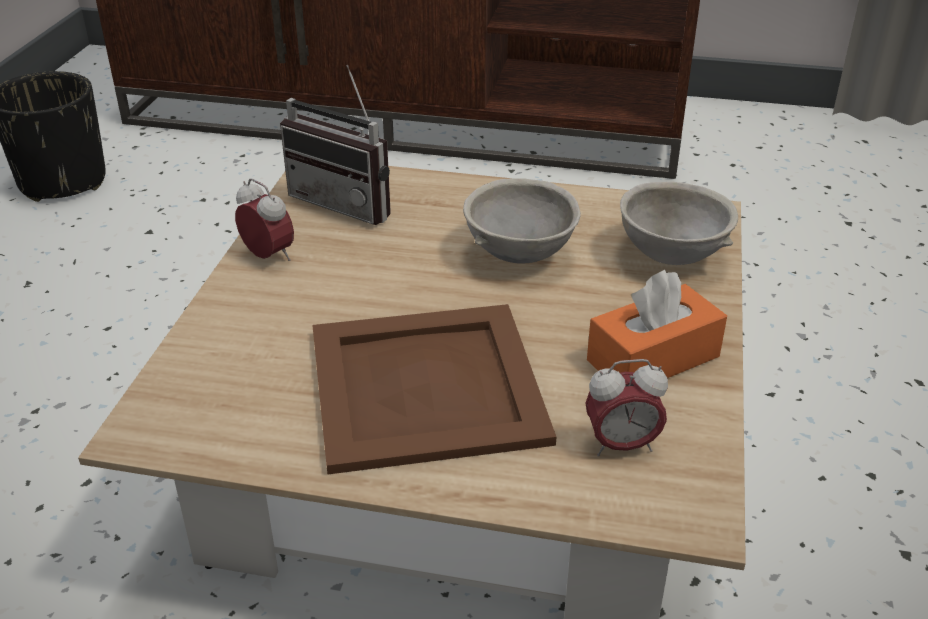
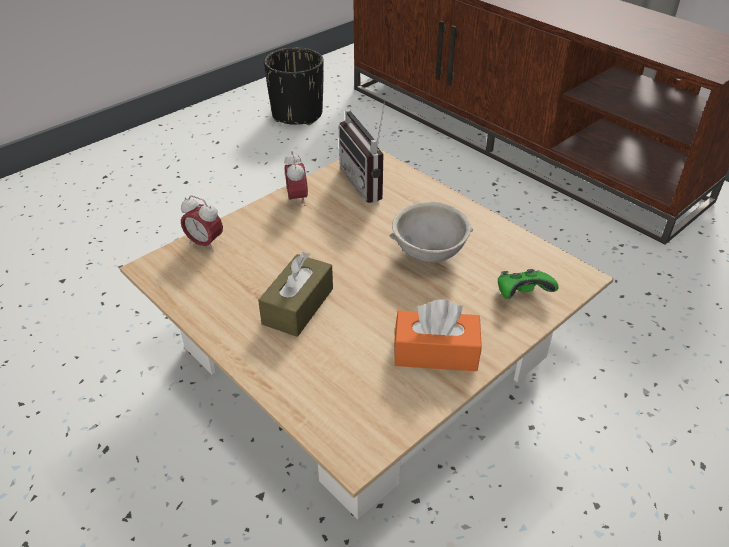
camera: 35 degrees right, 5 degrees up
brown tray [312,304,556,475] -> brown tissue box [258,252,333,337]
alarm clock [585,359,668,457] -> alarm clock moved to [181,196,223,252]
grey bowl [620,181,738,265] -> green game controller [498,269,559,299]

